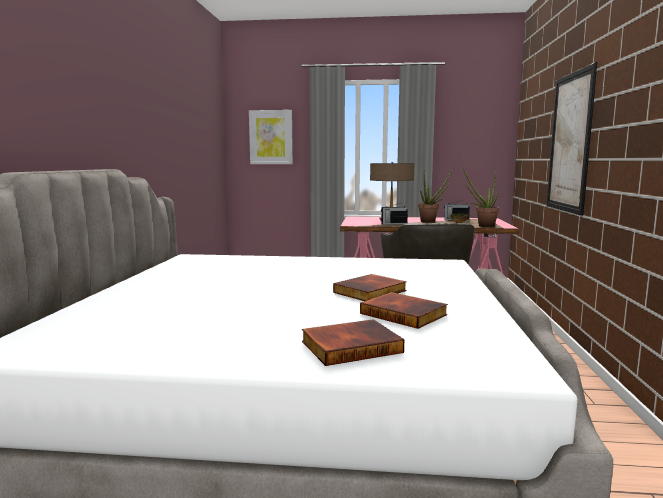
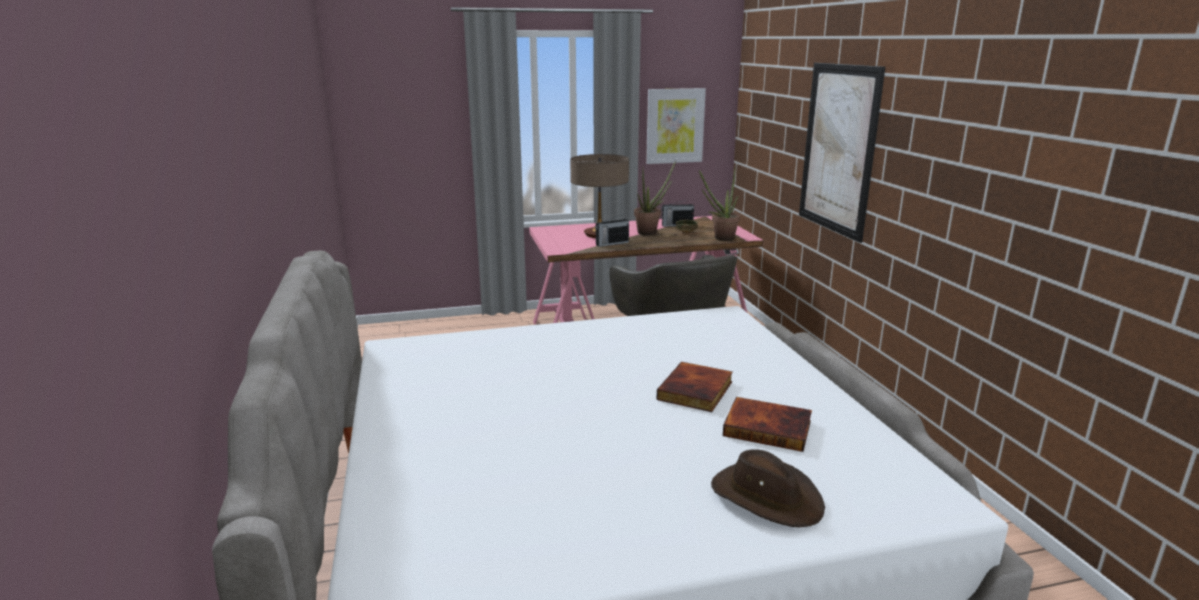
camera: 20 degrees left, 10 degrees up
picture [249,110,293,164] -> picture moved to [646,88,706,164]
book [302,319,405,366] -> brown hat [711,449,825,527]

